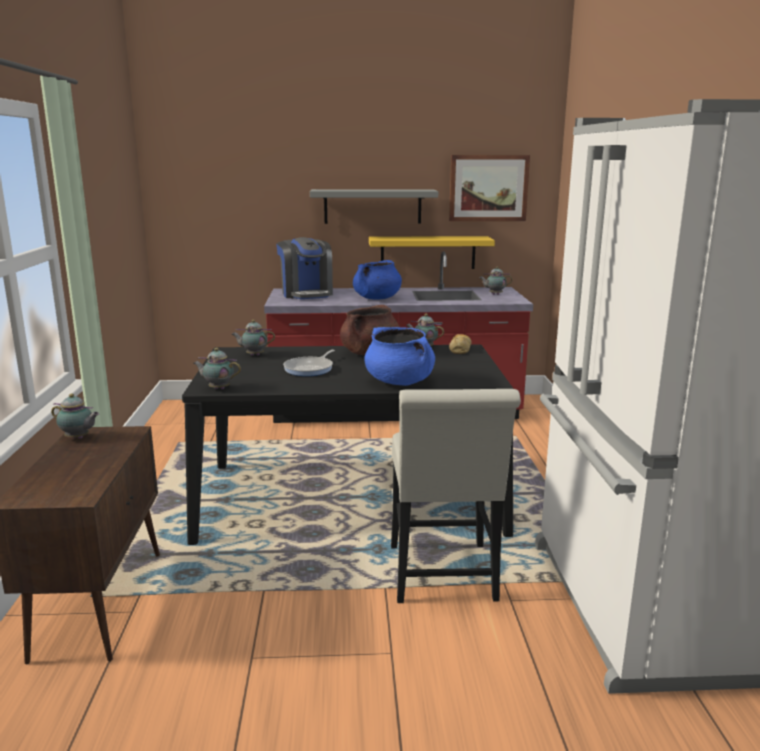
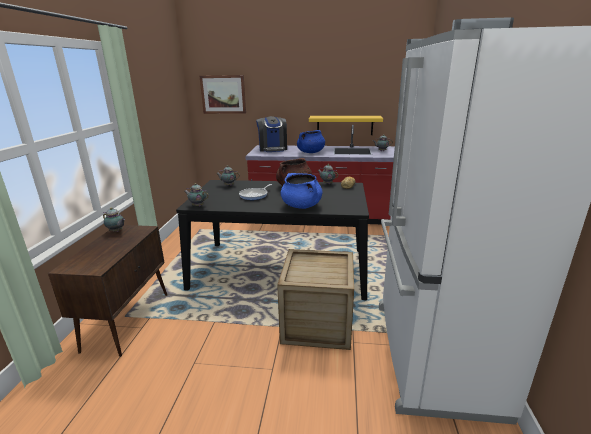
camera: 10 degrees right, 5 degrees up
grey shelf [310,189,438,224] -> none
white chair [391,389,521,603] -> crate [277,249,354,350]
picture [449,155,530,221] -> picture moved to [199,75,246,114]

